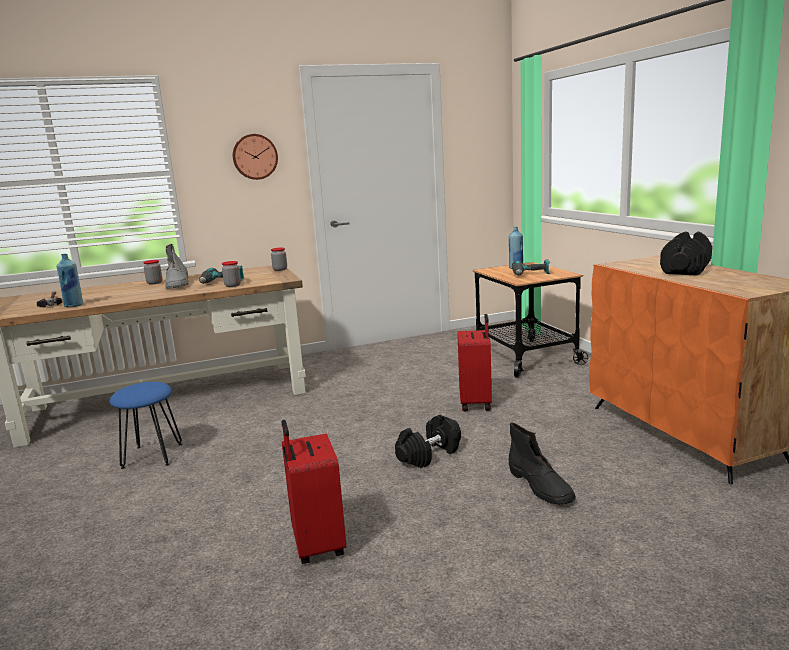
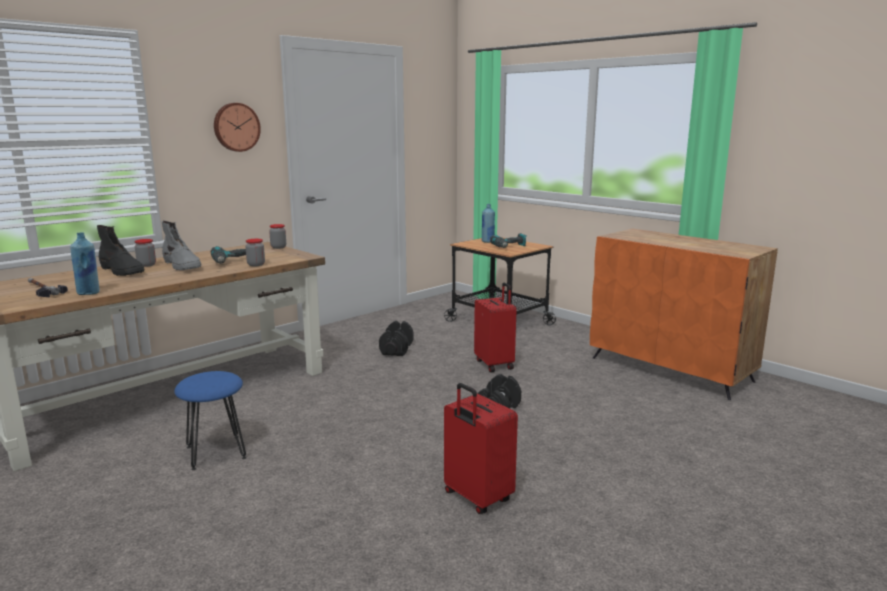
camera: 25 degrees left, 0 degrees up
black boot [509,422,576,505] -> black boot moved to [97,225,145,276]
black dumbbell [660,231,712,276] -> black dumbbell moved to [379,321,414,356]

